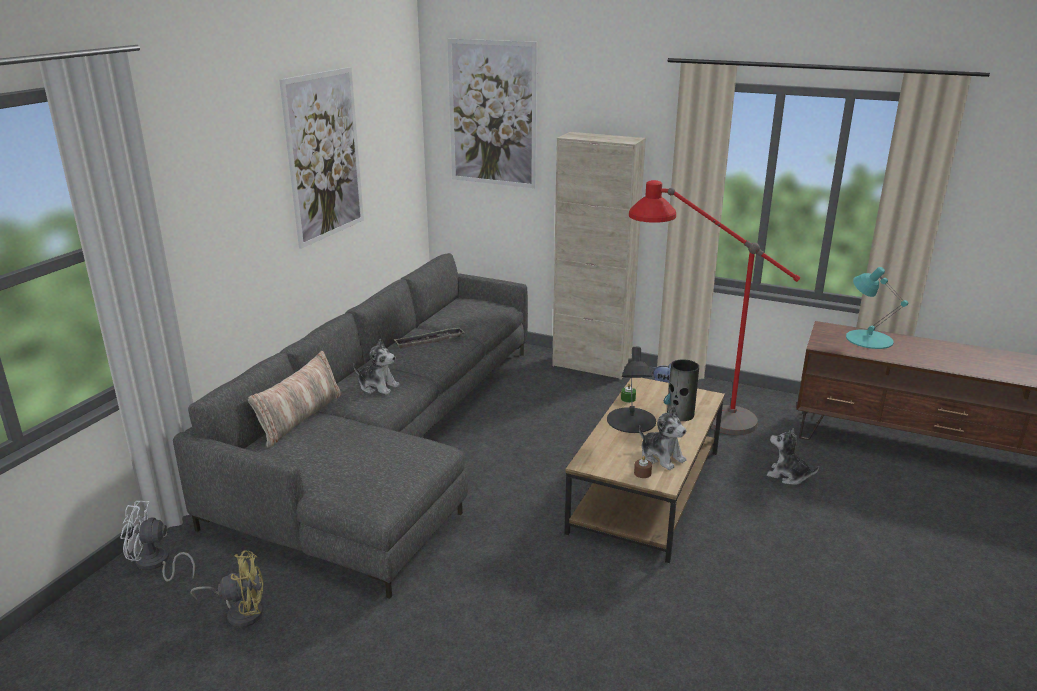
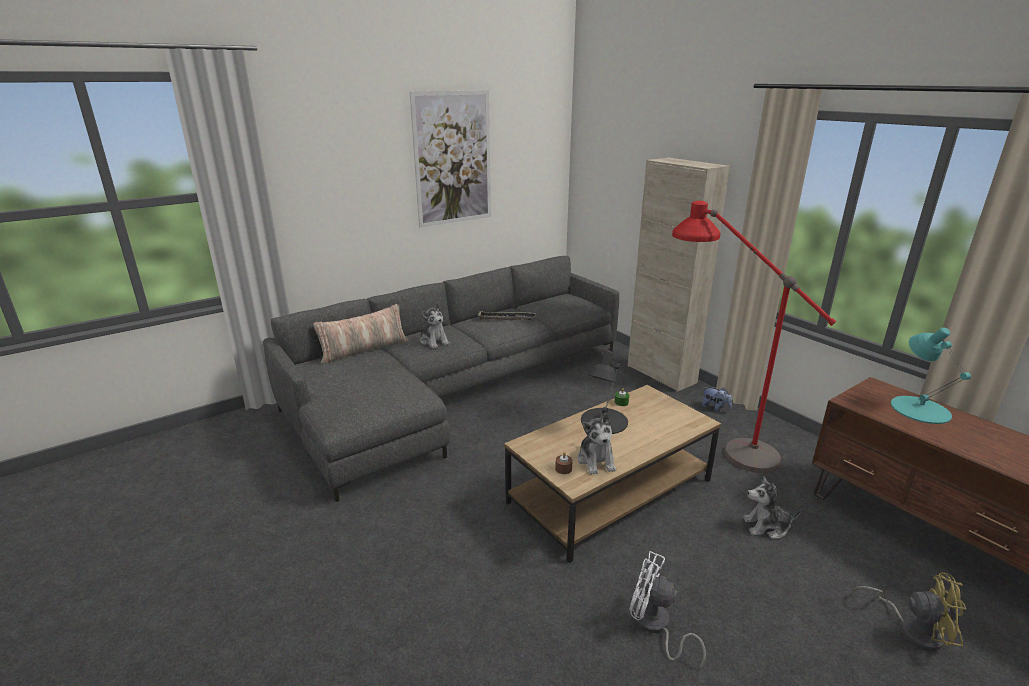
camera: 30 degrees right, 0 degrees up
white fan [120,501,195,582] -> white fan moved to [629,551,706,669]
yellow fan [191,551,264,628] -> yellow fan moved to [853,572,967,651]
picture [447,39,537,188] -> none
vase [664,359,699,421] -> none
plush toy [767,428,819,485] -> plush toy turned 60 degrees counterclockwise [743,476,801,539]

